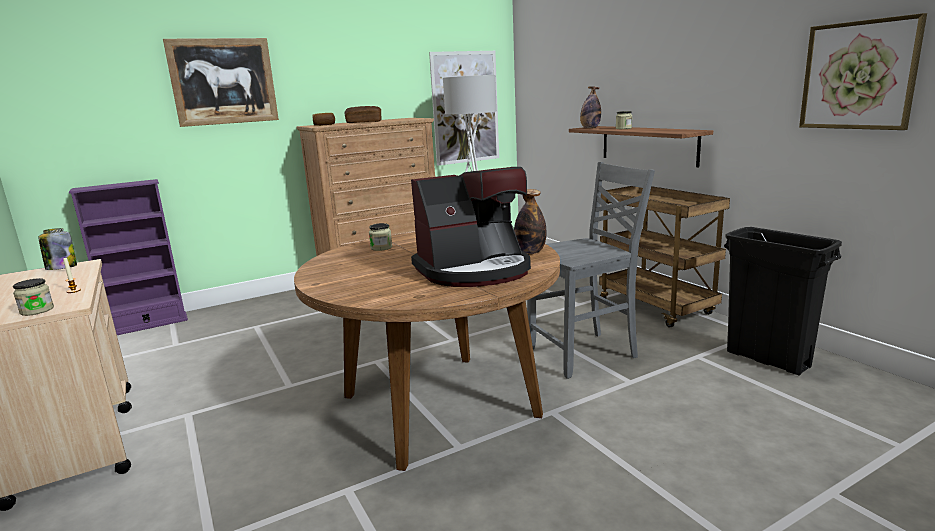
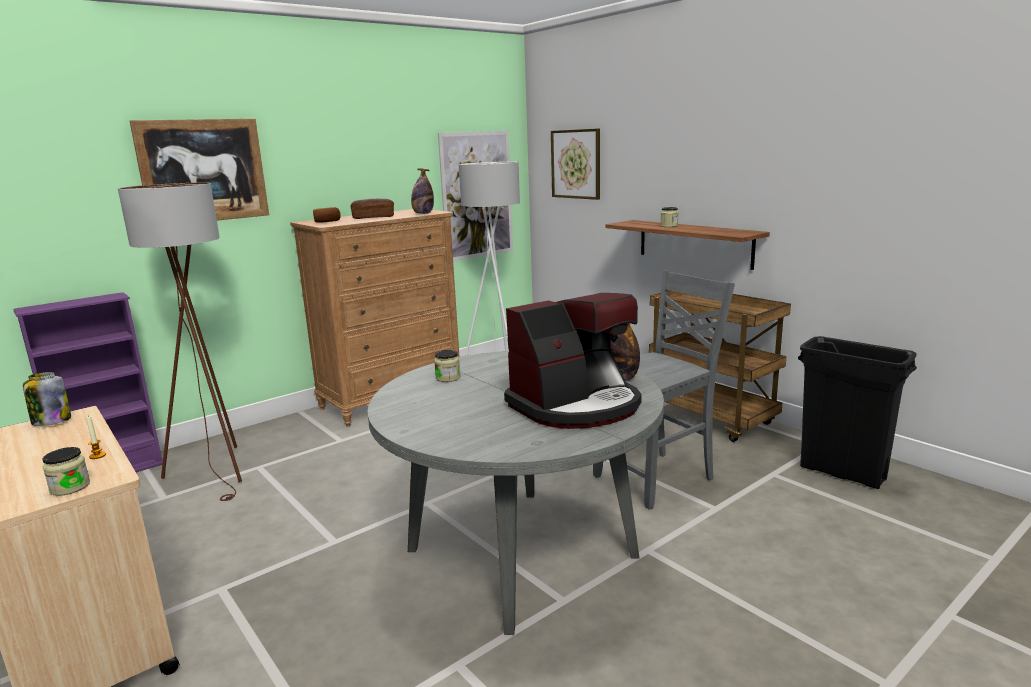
camera: 10 degrees left, 0 degrees up
brown dining table [294,232,560,471] -> grey dining table [367,351,664,635]
bottle [580,86,601,128] -> bottle moved to [411,168,434,214]
picture [799,13,927,130] -> picture moved to [551,128,600,200]
none -> brown floor lamp [118,182,242,501]

